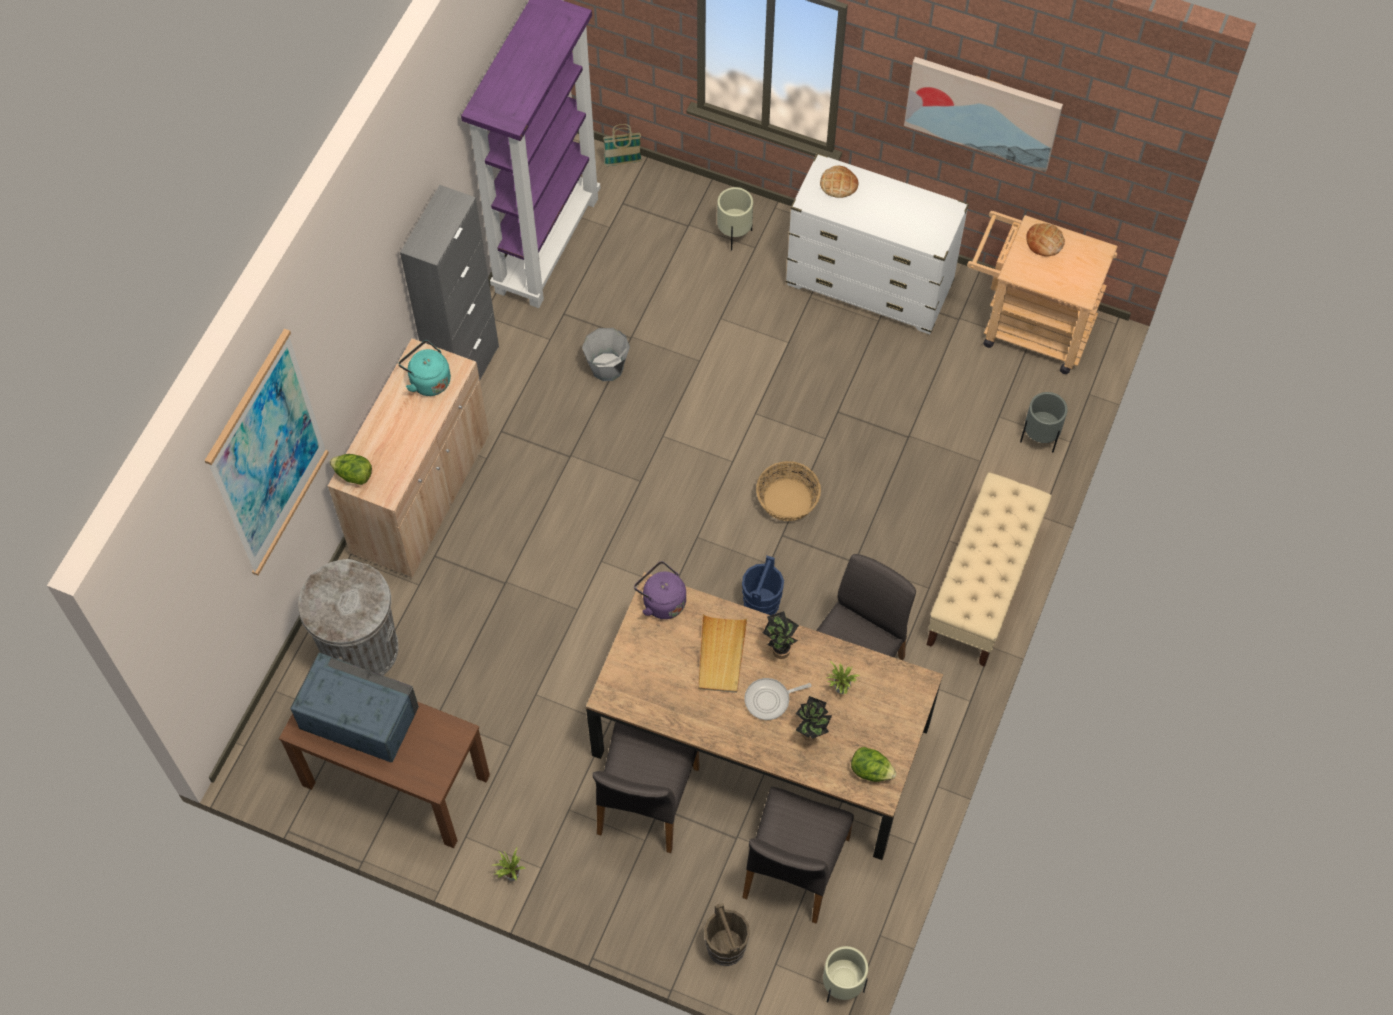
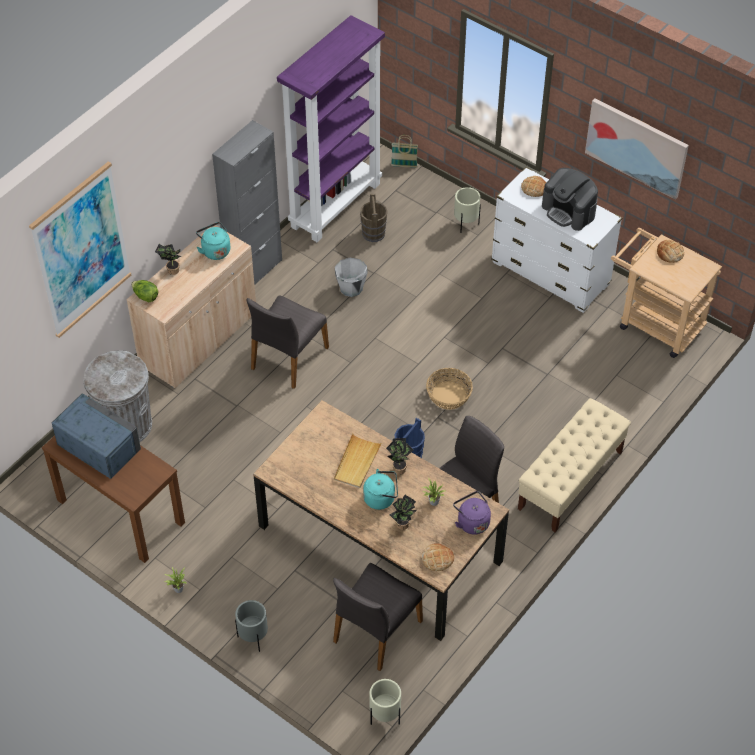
camera: 15 degrees right, 10 degrees down
grey chair [593,722,700,853] -> grey chair moved to [247,295,329,389]
purple kettle [634,561,686,619] -> purple kettle moved to [453,491,491,535]
brown bucket [704,903,750,966] -> brown bucket moved to [360,194,387,242]
frying pan [744,678,812,720] -> turquoise kettle [363,469,398,510]
lettuce [851,747,896,782] -> bread [422,543,454,571]
grey planter [1020,392,1067,453] -> grey planter moved to [235,600,268,652]
none -> potted plant [155,244,181,275]
none -> coffee machine [542,168,598,231]

